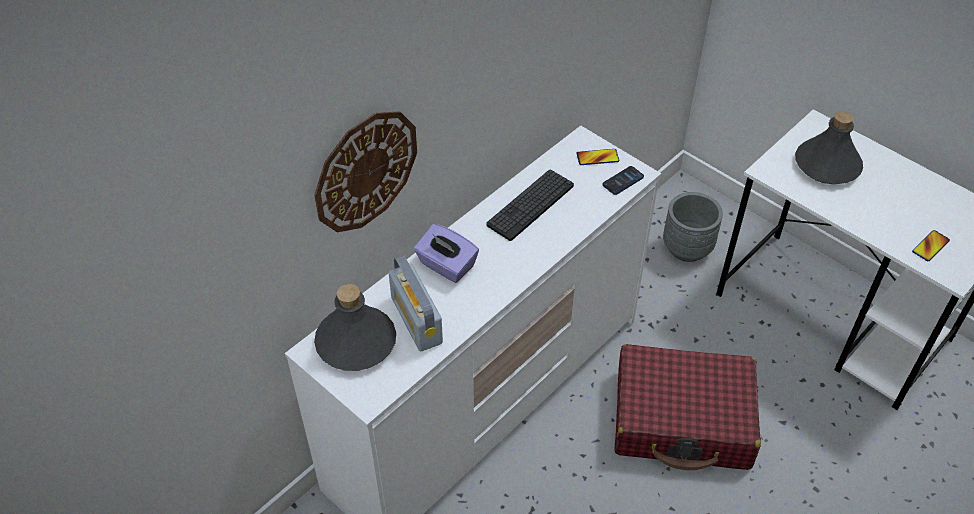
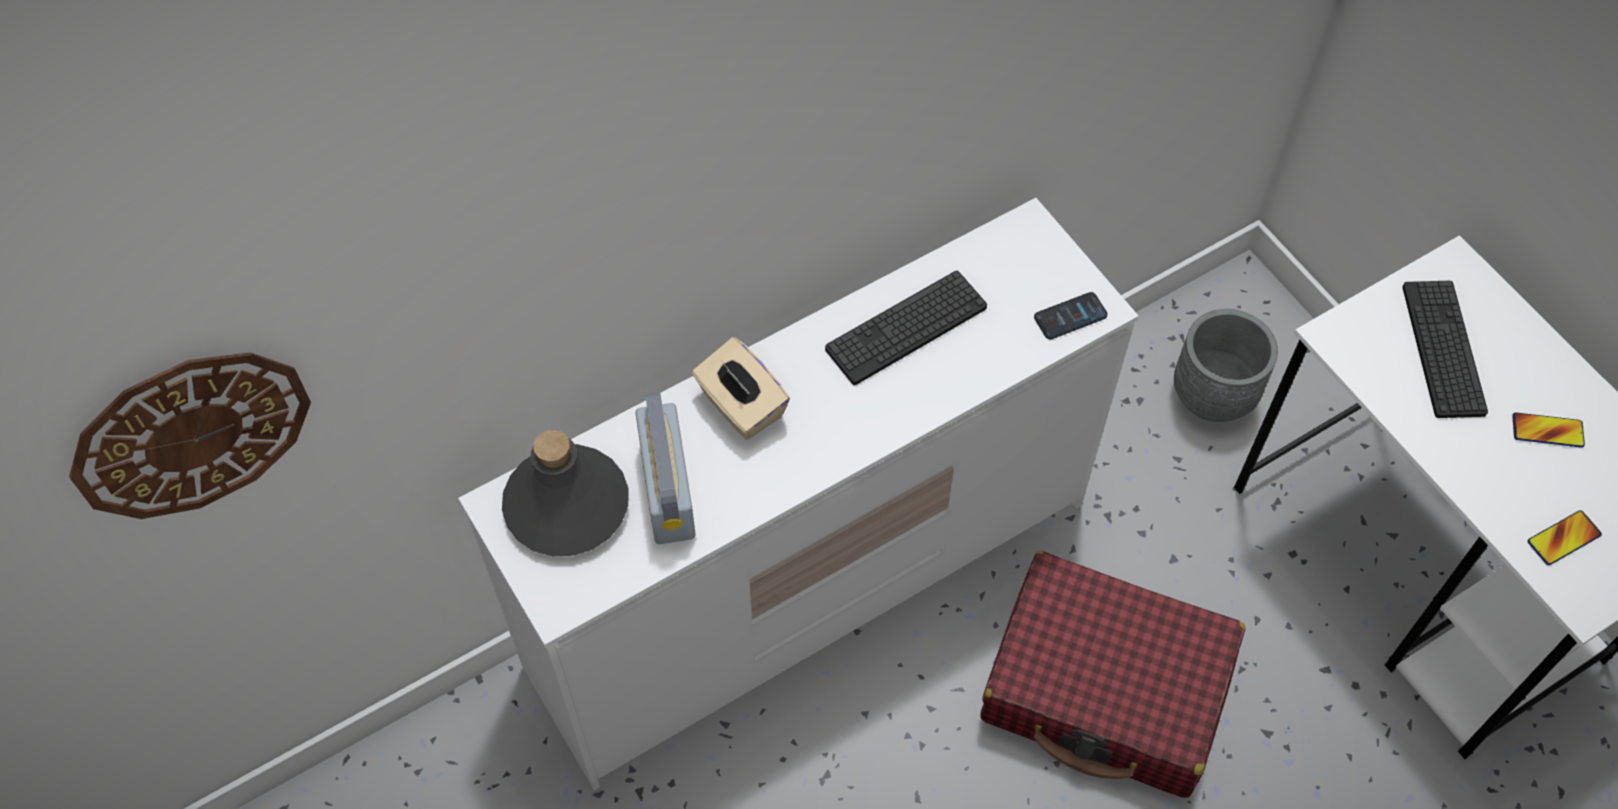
camera: 15 degrees right, 10 degrees up
wall clock [314,111,417,232] -> wall clock moved to [69,352,311,519]
purple tissue box [414,224,479,283] -> beige tissue box [692,337,790,440]
phone [576,149,619,165] -> phone moved to [1512,412,1585,448]
grey bottle [795,111,863,184] -> keyboard [1402,281,1488,418]

